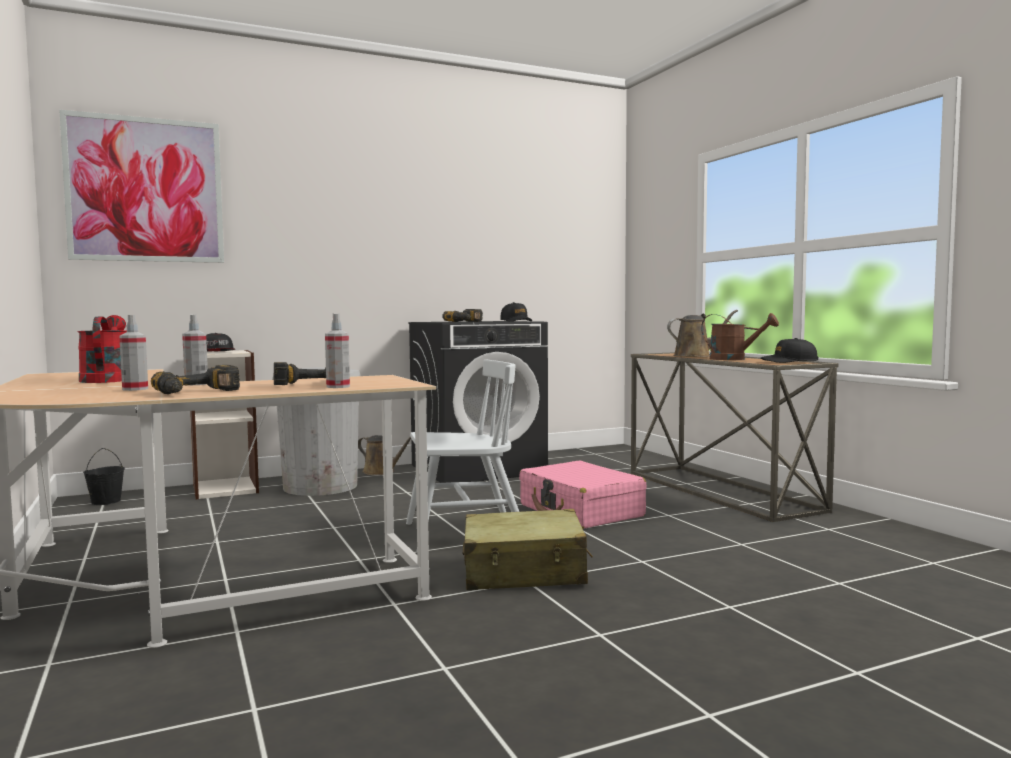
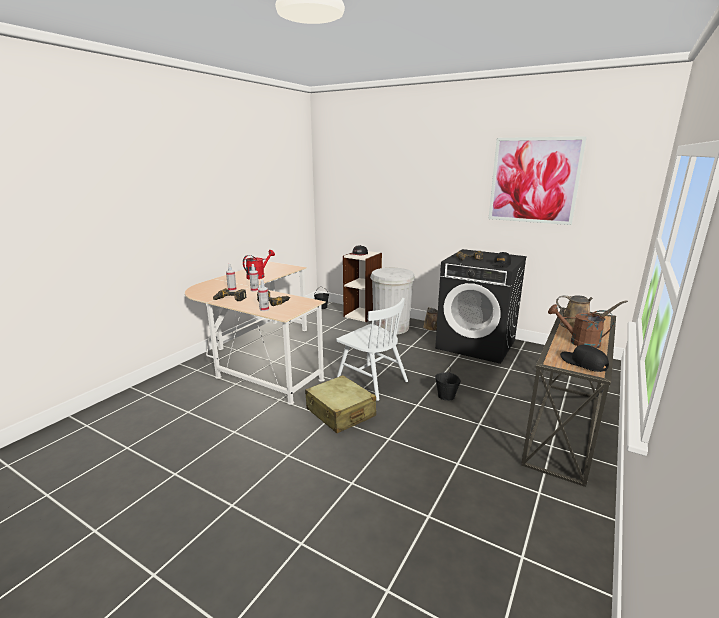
camera: 55 degrees right, 15 degrees up
picture [59,110,224,263] -> picture moved to [489,136,587,225]
pink suitcase [519,460,647,529] -> black bucket [435,365,461,401]
brown watering can [701,313,779,360] -> brown watering can turned 120 degrees clockwise [548,304,614,348]

